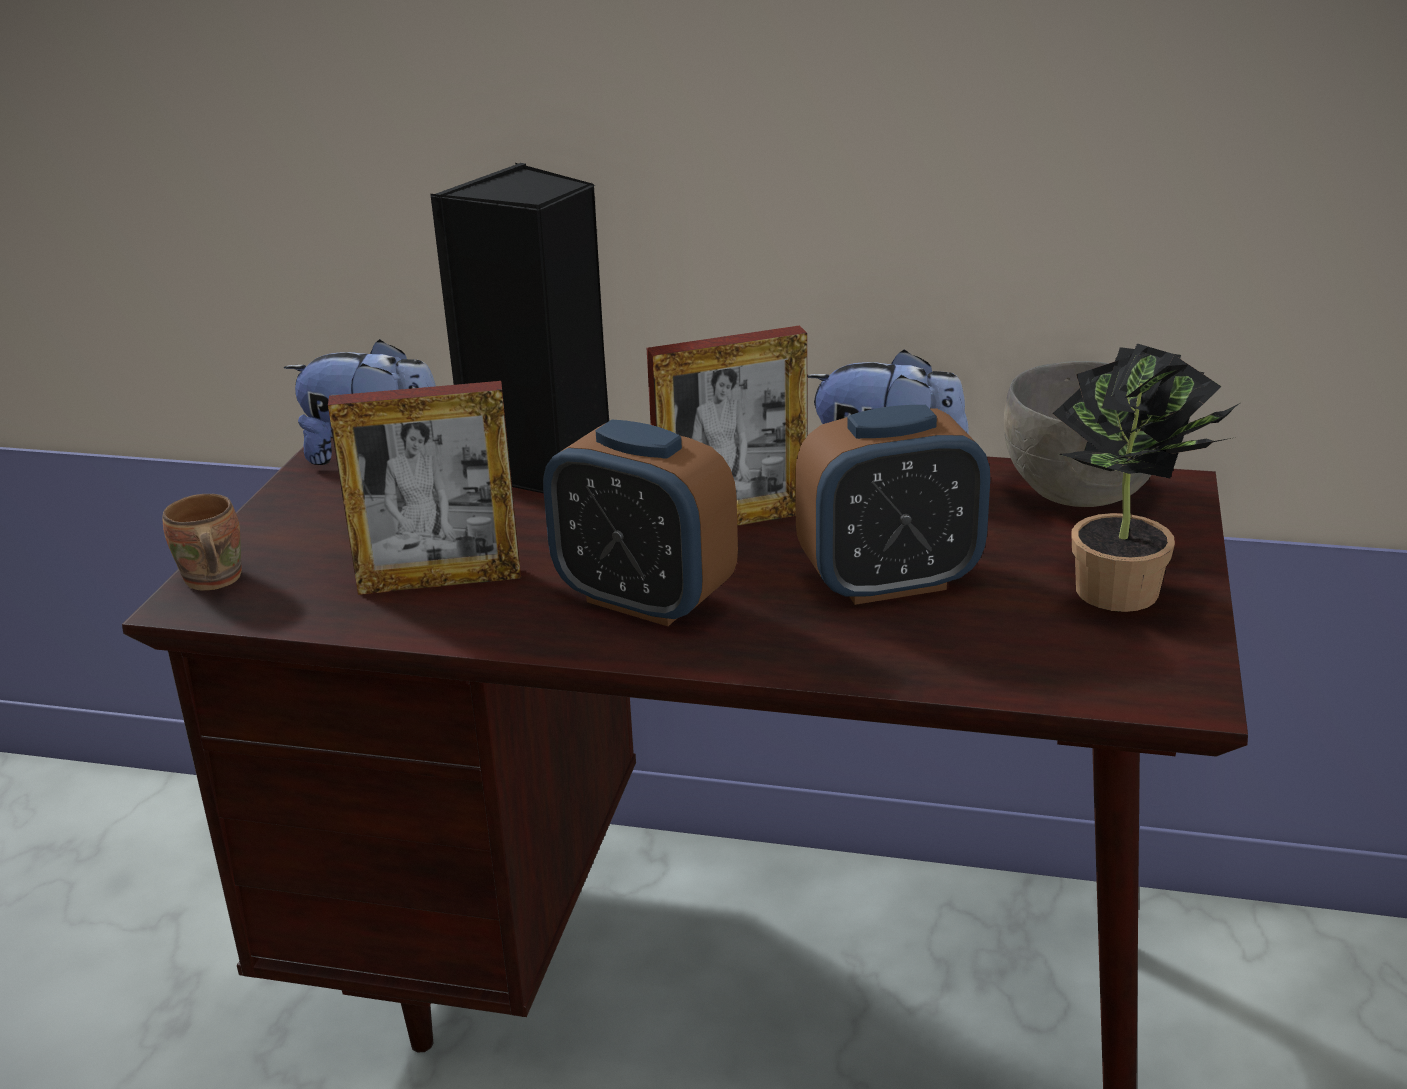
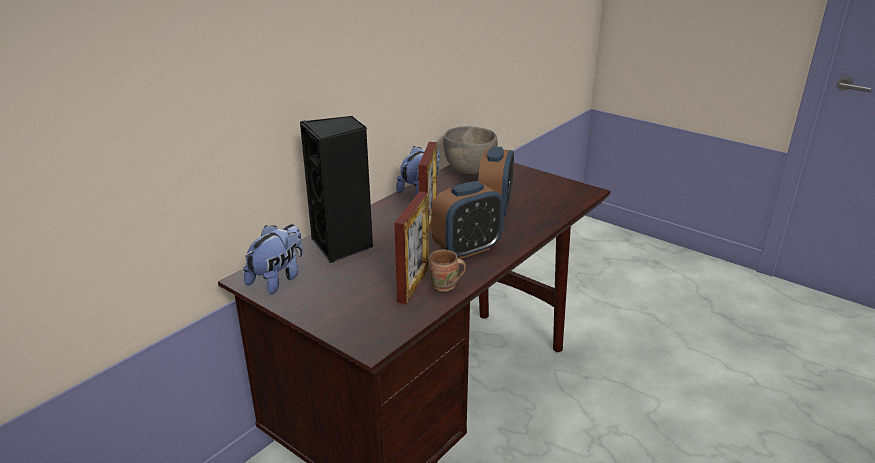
camera: 65 degrees left, 0 degrees up
brown mug [162,494,242,591] -> brown mug moved to [429,250,466,292]
potted plant [1053,343,1240,612] -> none

